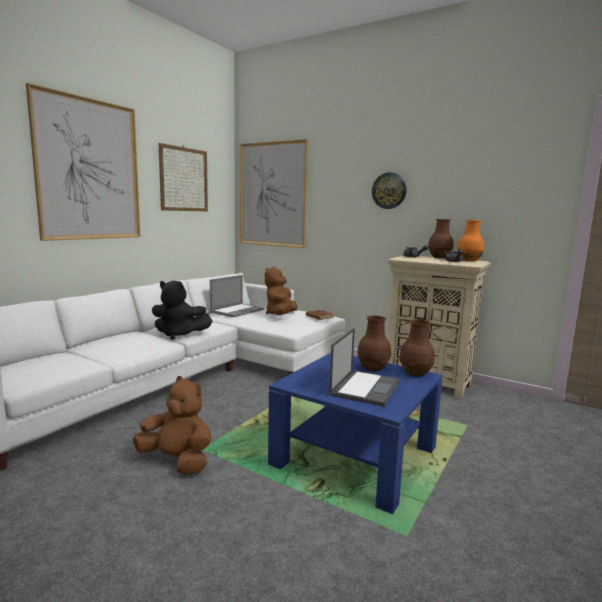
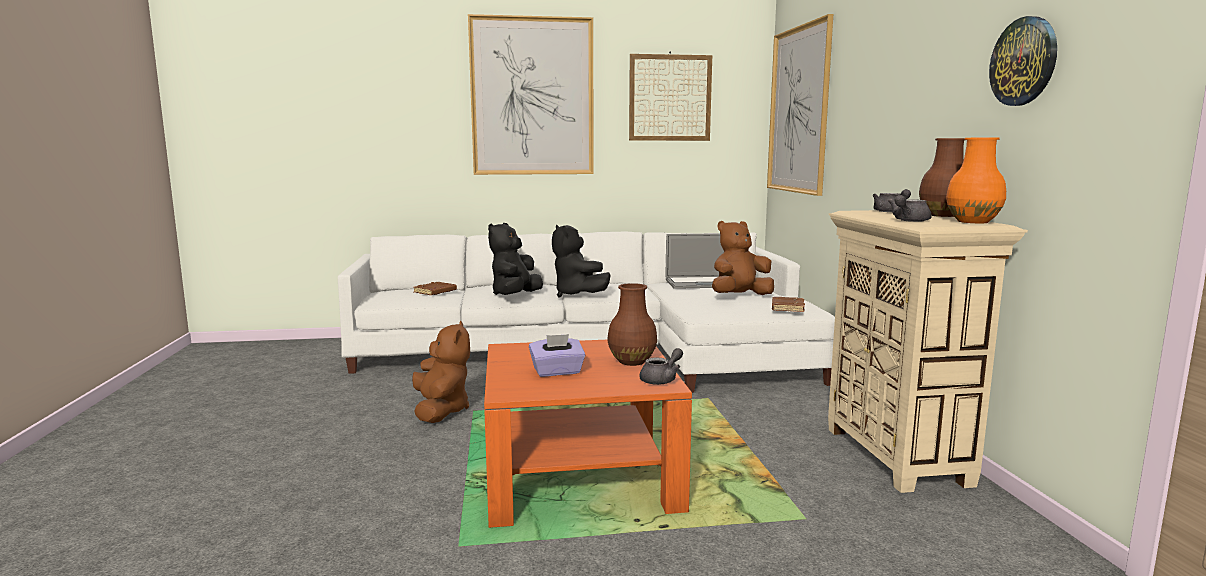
camera: 50 degrees right, 0 degrees up
blue coffee table [268,353,443,514] -> orange coffee table [484,340,692,528]
laptop [329,328,400,407] -> purple tissue box [529,334,585,377]
wall clock [372,172,407,209] -> wall clock moved to [989,16,1057,106]
brown vase [400,319,435,376] -> grey teapot [639,348,683,385]
none -> brown book [413,282,457,295]
none -> black plush toy [488,223,543,295]

